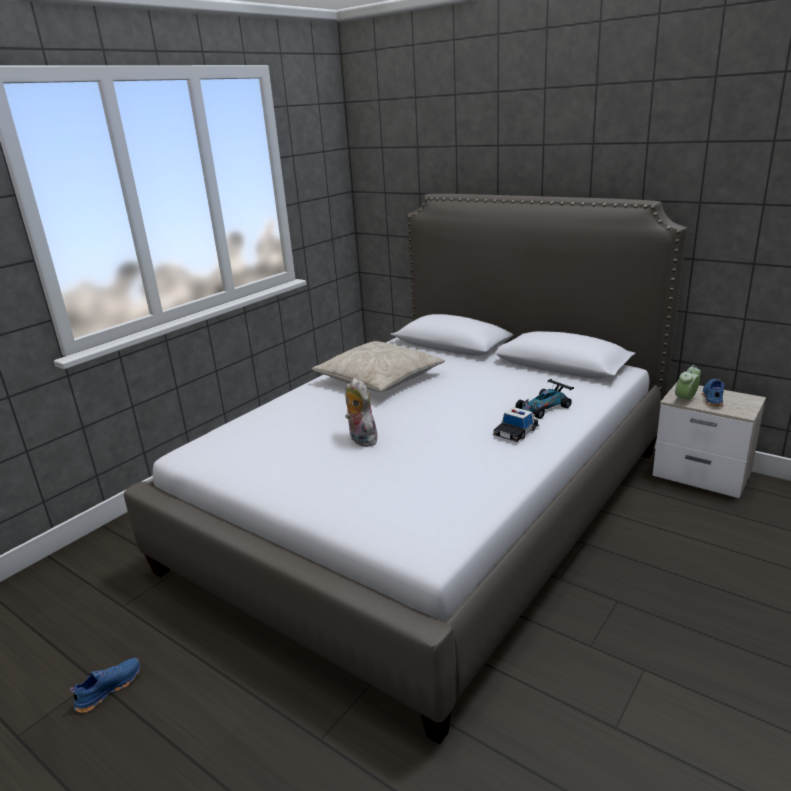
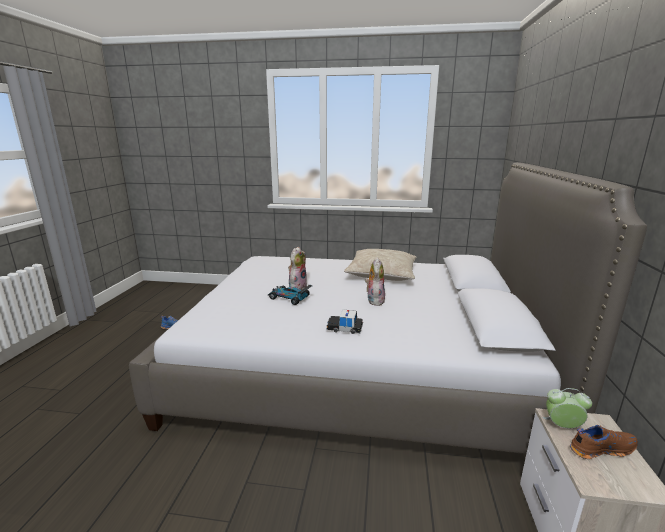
camera: 60 degrees right, 5 degrees down
toy car [516,379,574,419] -> toy car moved to [268,285,312,305]
blue shoe [702,379,724,407] -> brown shoe [570,425,638,459]
none -> plush toy [365,257,385,306]

